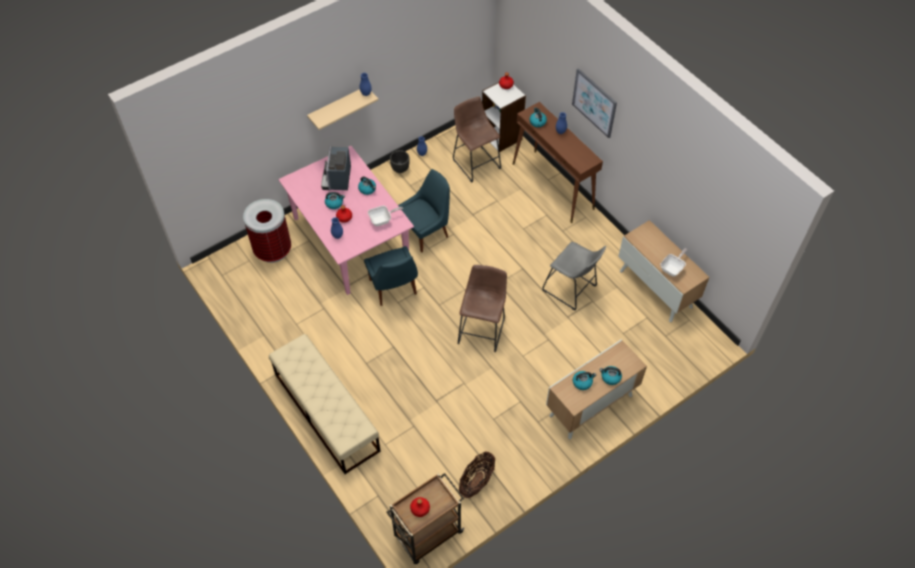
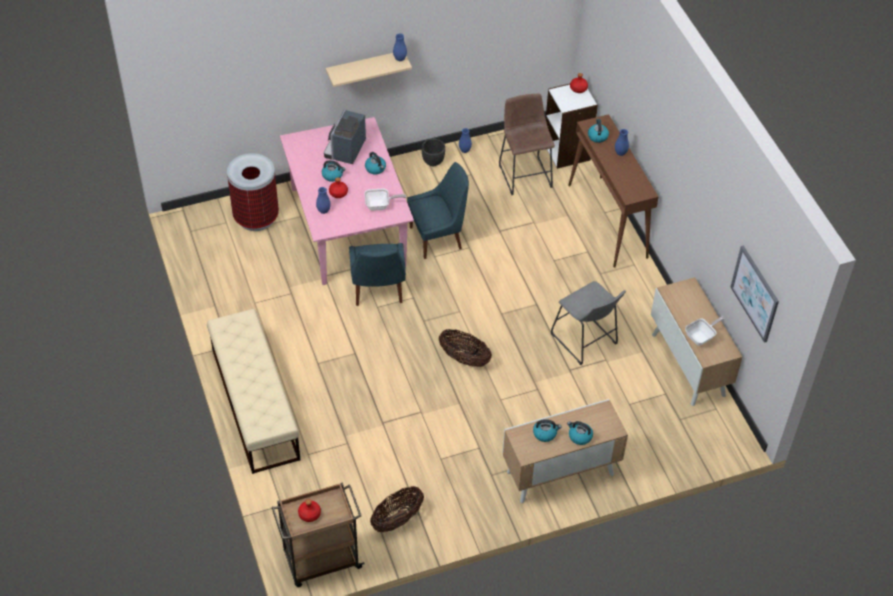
camera: 15 degrees right, 5 degrees down
brown stool [458,265,507,352] -> basket [438,329,492,367]
picture [572,68,617,138] -> picture moved to [730,245,779,343]

